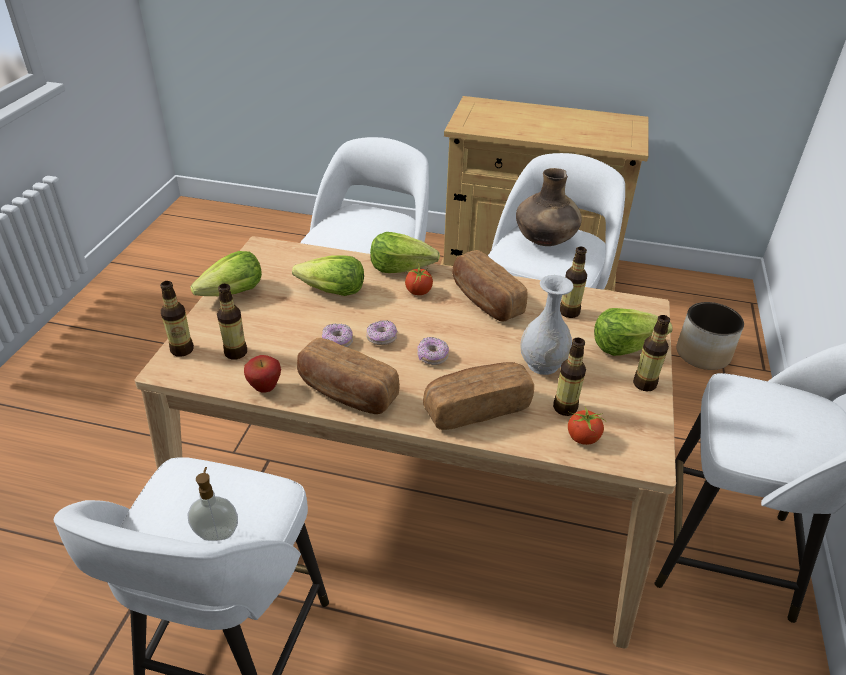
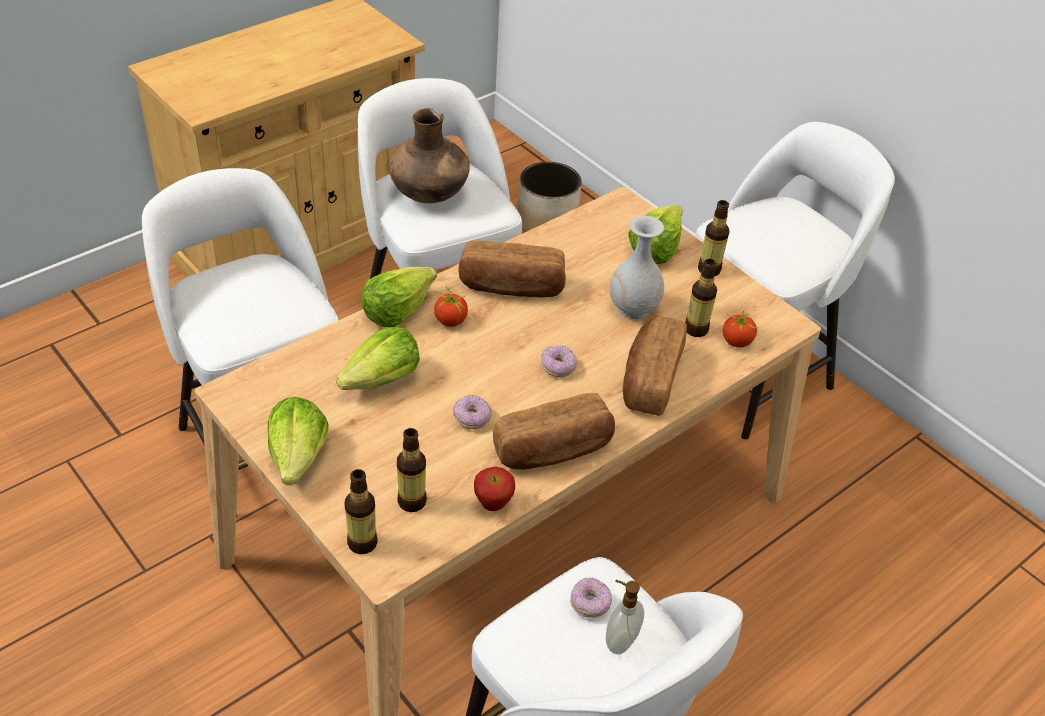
camera: 55 degrees left, 5 degrees up
donut [366,320,397,345] -> donut moved to [570,578,612,618]
bottle [560,247,587,318] -> none

